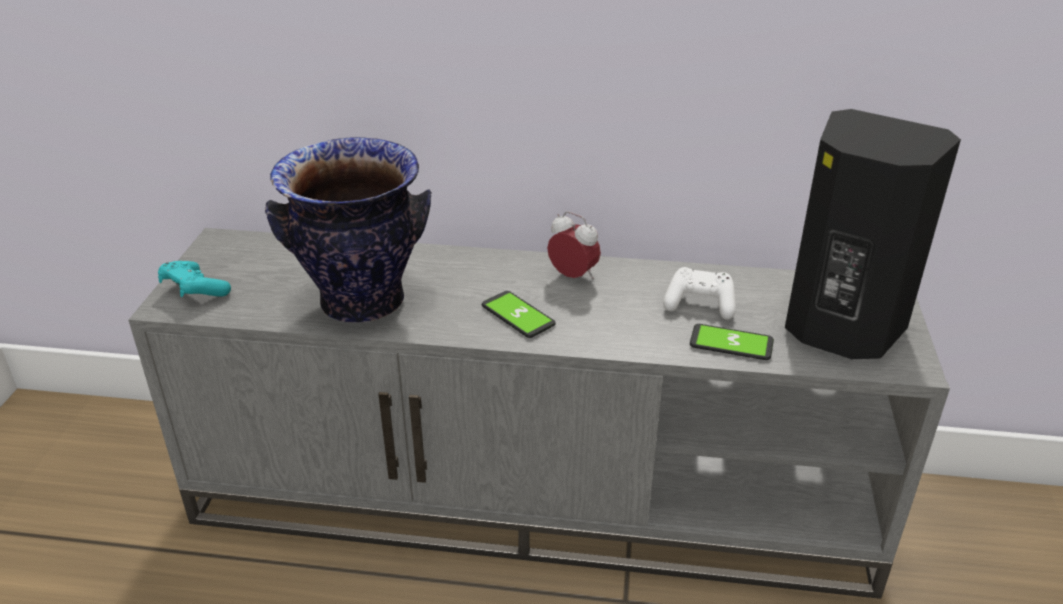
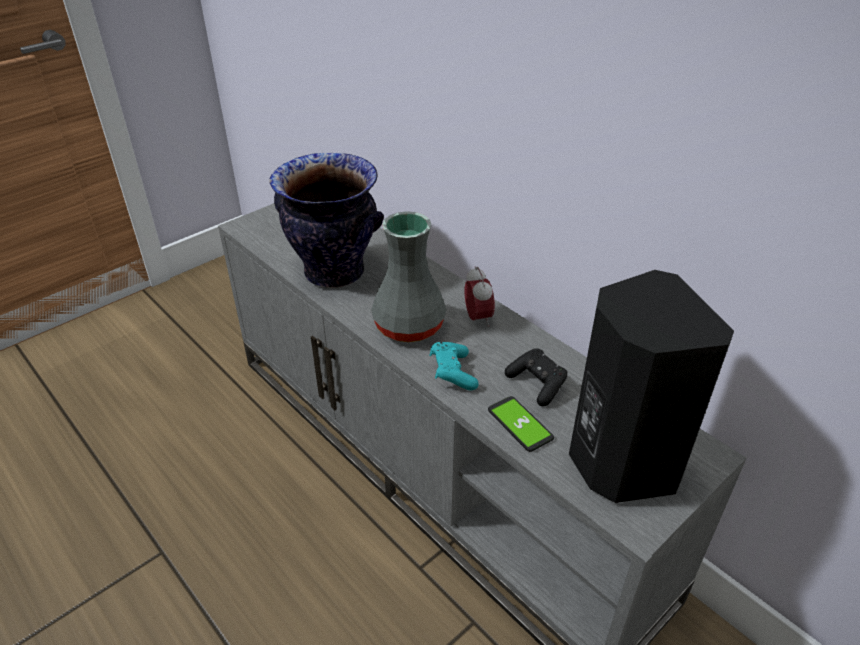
camera: 40 degrees right, 5 degrees up
turquoise game controller [158,261,231,297] -> turquoise game controller moved to [430,342,479,391]
phone [482,291,556,338] -> grey vase [371,211,446,342]
white game controller [663,267,736,320] -> black game controller [505,348,567,406]

